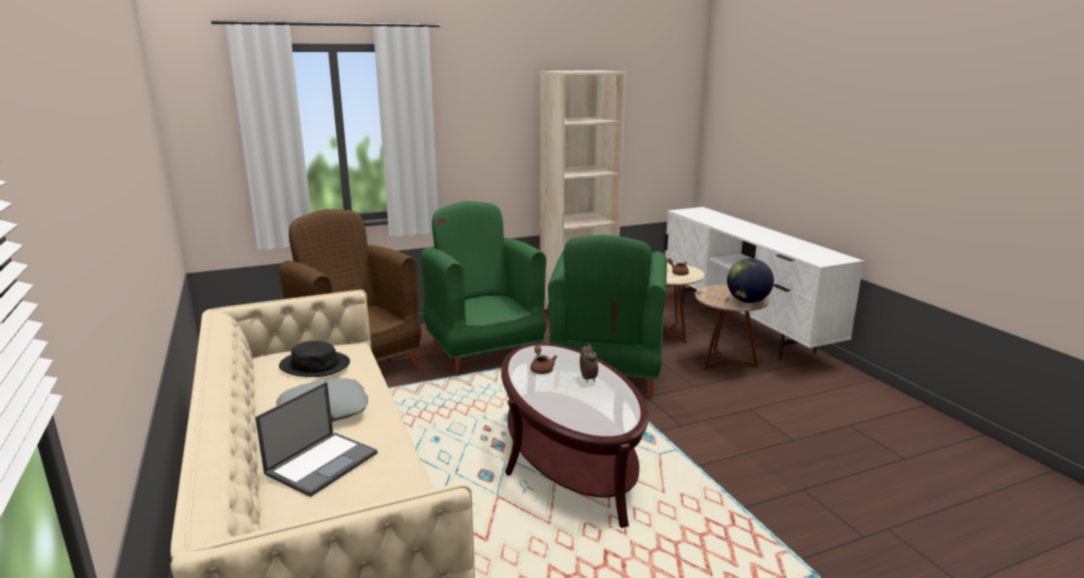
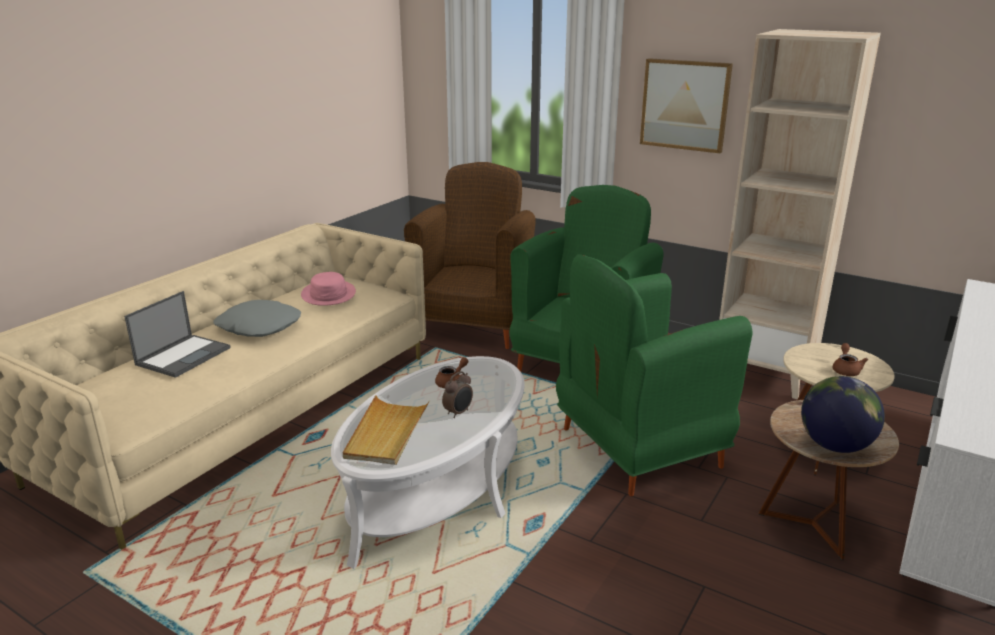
camera: 55 degrees right, 5 degrees up
laptop [255,382,378,497] -> laptop turned 60 degrees counterclockwise [124,291,231,378]
black hat [279,341,350,377] -> pink hat [301,272,356,306]
brown coffee table [501,343,649,528] -> white coffee table [331,356,524,569]
none -> beige tray [343,395,430,465]
none -> picture [640,58,733,153]

